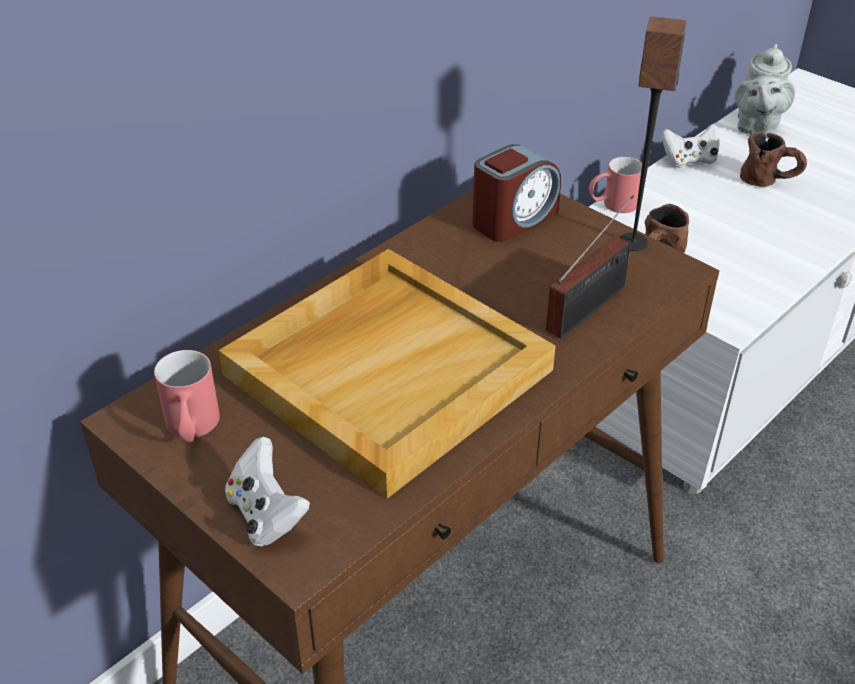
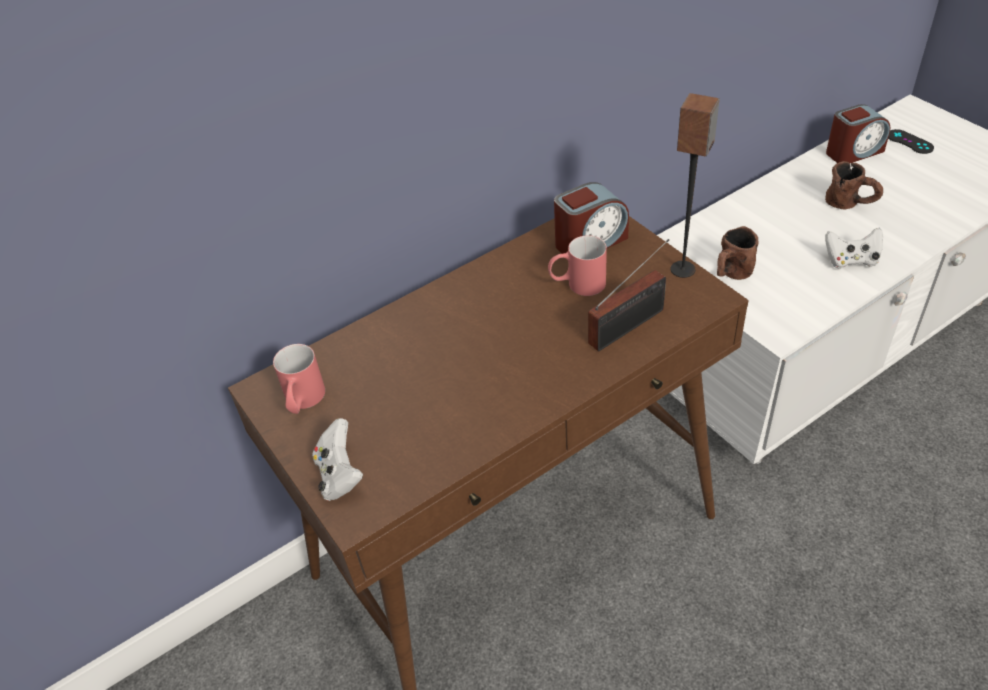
camera: 15 degrees right, 5 degrees up
beige tray [218,249,556,499] -> none
red mug [589,157,642,213] -> red mug moved to [548,235,607,296]
white game controller [661,124,719,168] -> white game controller moved to [825,227,883,269]
grey teapot [734,44,795,139] -> alarm clock [826,104,890,164]
none -> black game controller [888,129,934,154]

